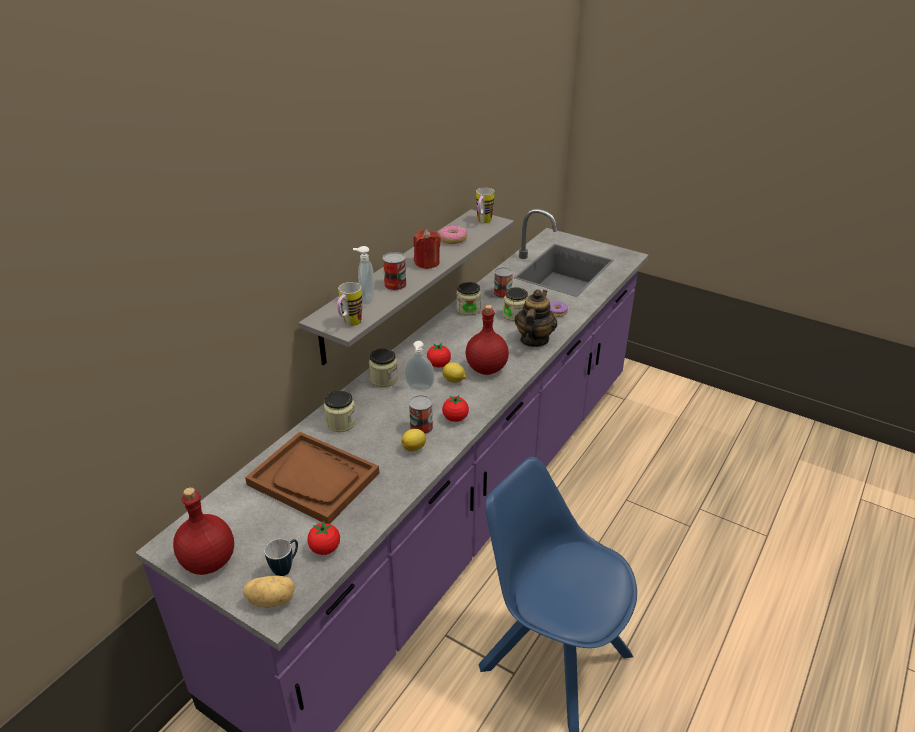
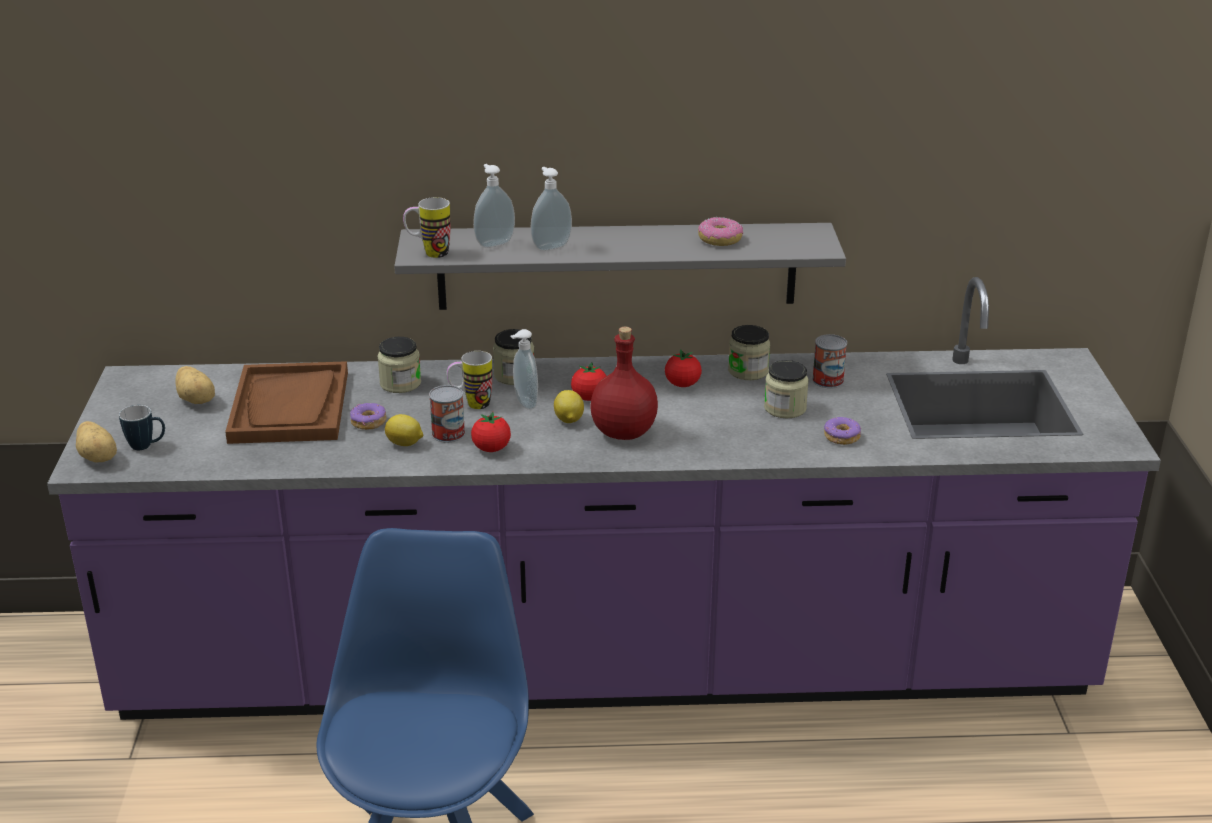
camera: 55 degrees right, 5 degrees down
red bottle [173,487,234,575] -> none
tomato [307,521,340,555] -> tomato moved to [665,349,702,387]
can [383,252,407,291] -> soap dispenser [530,167,572,251]
red candle [414,229,441,269] -> none
mug [476,188,494,223] -> mug moved to [447,351,492,409]
teapot [515,290,557,347] -> none
none -> potato [175,366,215,404]
none -> donut [350,403,386,430]

